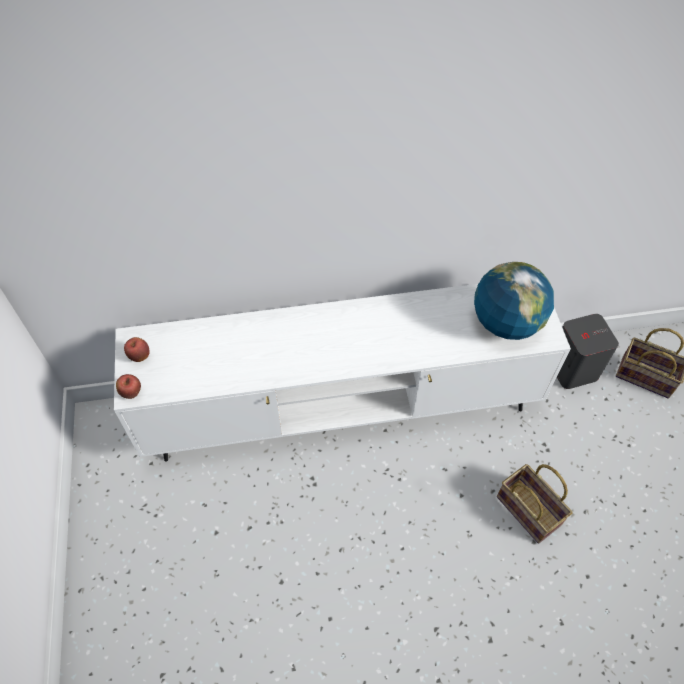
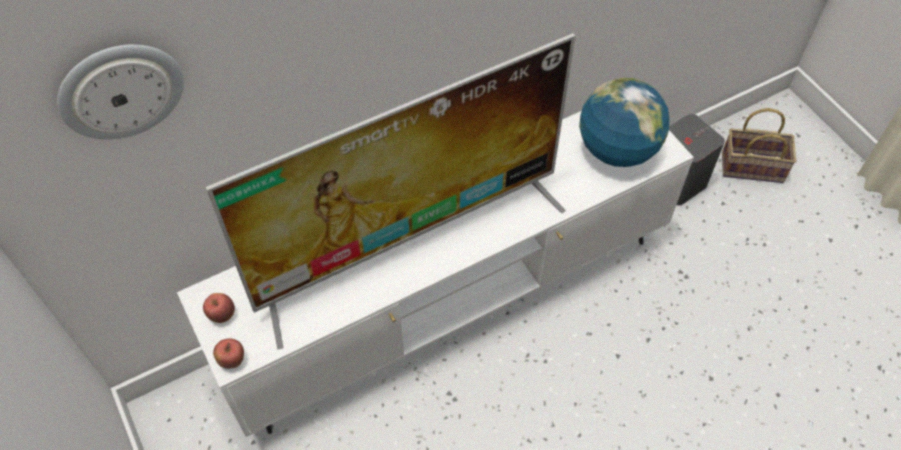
camera: 20 degrees left, 0 degrees up
basket [497,464,572,544] -> none
none -> wall clock [57,44,184,140]
none -> television [206,33,575,350]

